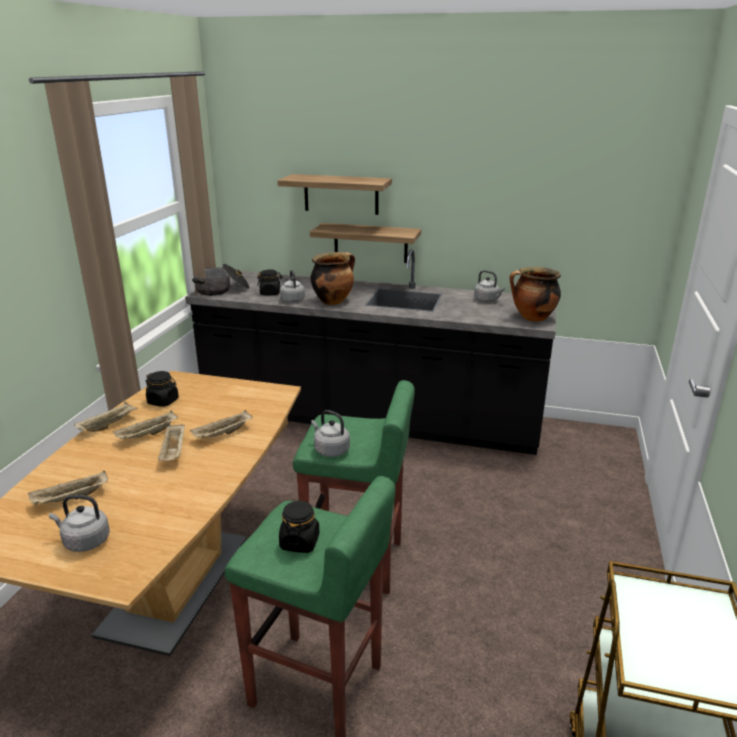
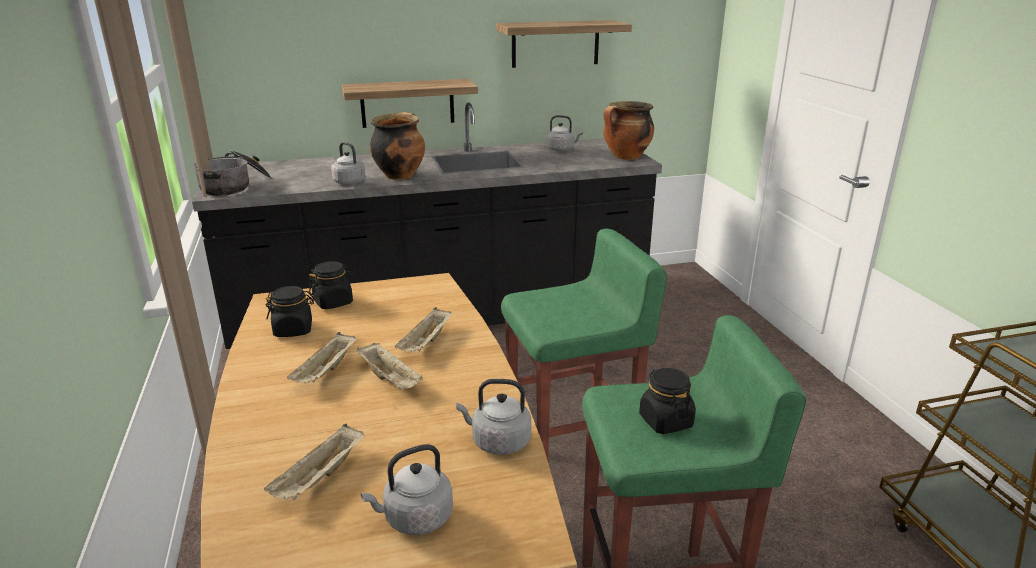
camera: 30 degrees left, 0 degrees up
beige tray [74,402,138,432] -> none
black jar [257,270,282,295] -> black jar moved to [309,261,353,309]
shelf [277,174,392,215] -> shelf moved to [496,20,632,68]
grey kettle [311,410,350,457] -> grey kettle moved to [456,379,532,455]

